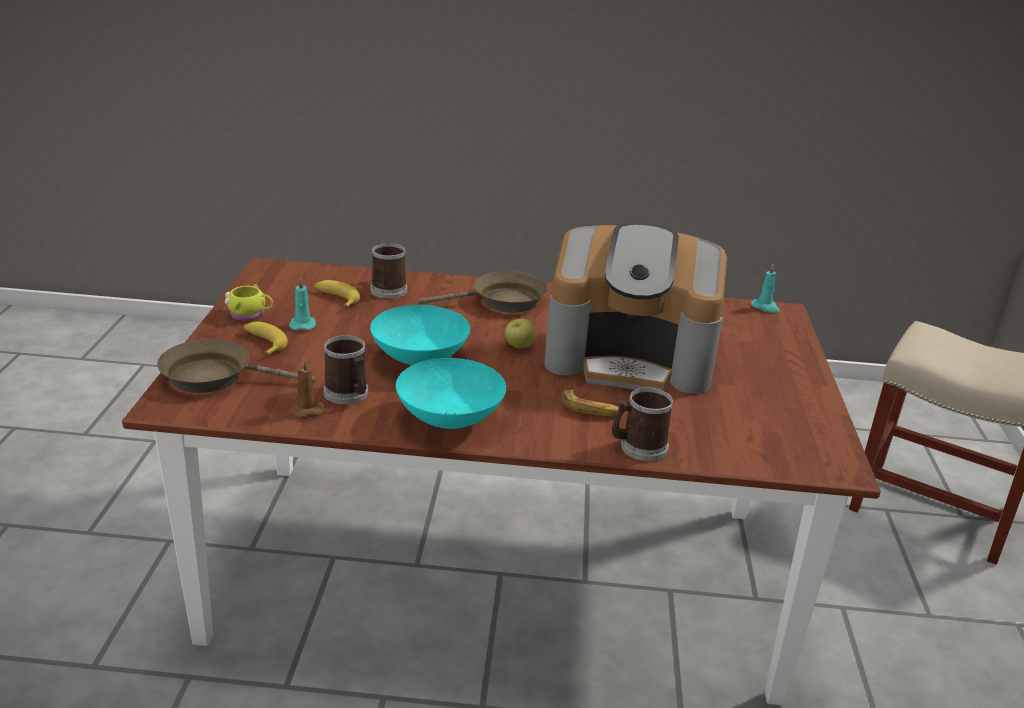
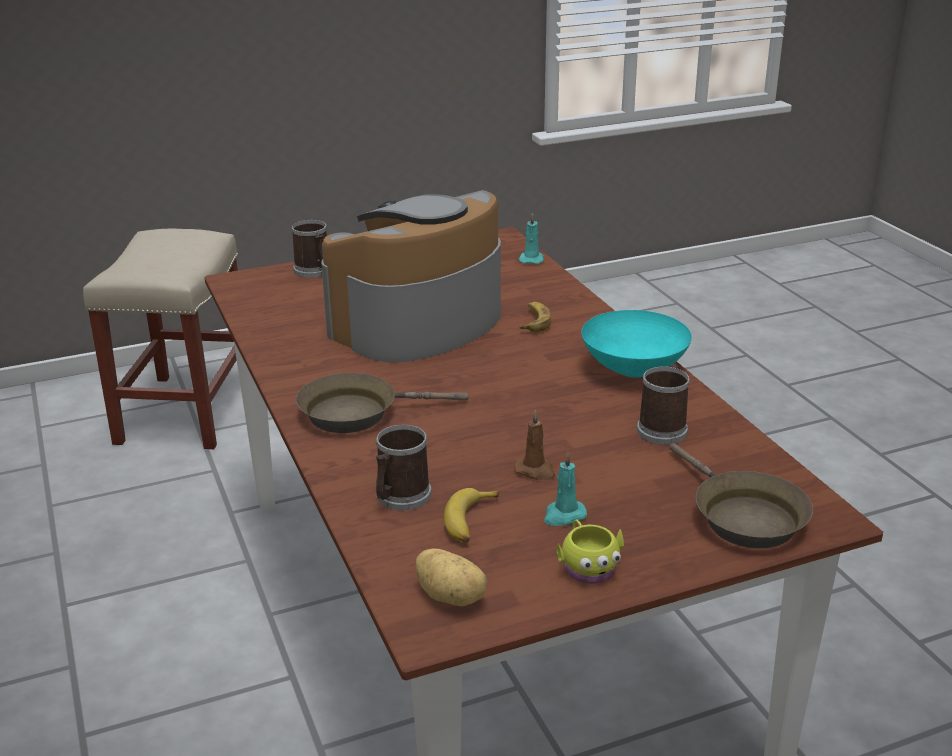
camera: 115 degrees left, 0 degrees up
banana [243,321,288,356] -> none
brown candle [287,358,325,419] -> brown candle moved to [514,410,555,480]
turquoise bowl [370,305,470,366] -> none
brown frying pan [418,271,548,313] -> brown frying pan turned 60 degrees counterclockwise [296,373,468,433]
apple [505,318,535,348] -> none
coffee machine [545,223,727,394] -> coffee machine turned 120 degrees counterclockwise [321,190,501,362]
mug [612,387,673,461] -> mug moved to [292,220,327,278]
turquoise candle [751,263,780,313] -> turquoise candle moved to [518,213,544,264]
none -> potato [416,549,487,606]

